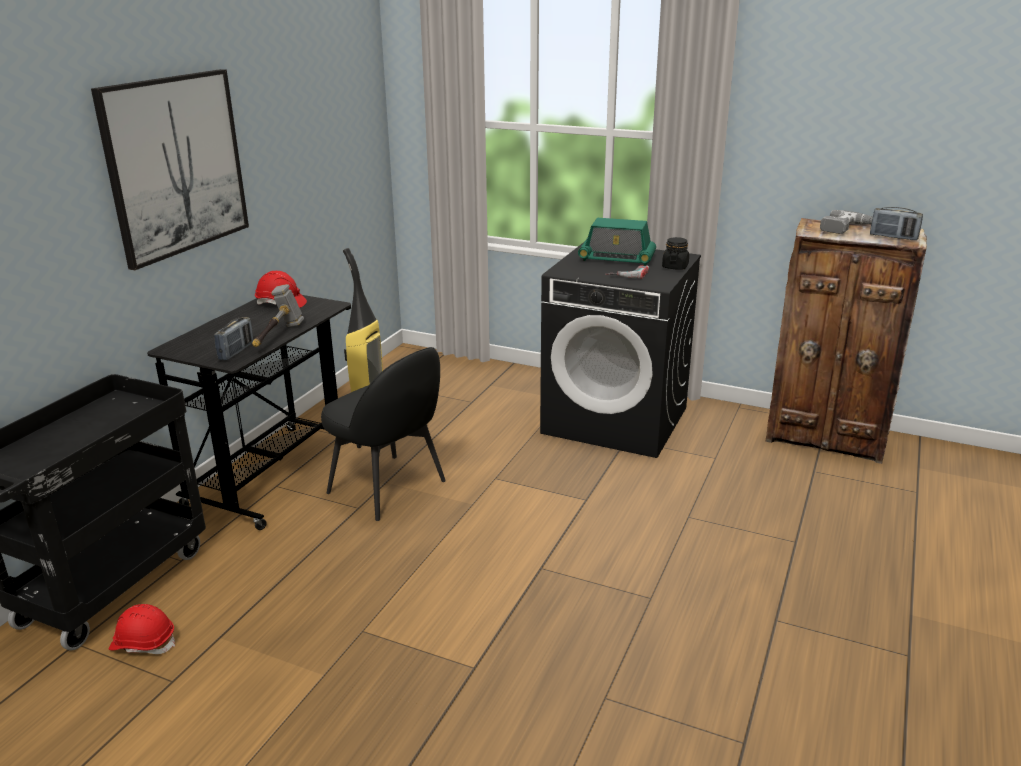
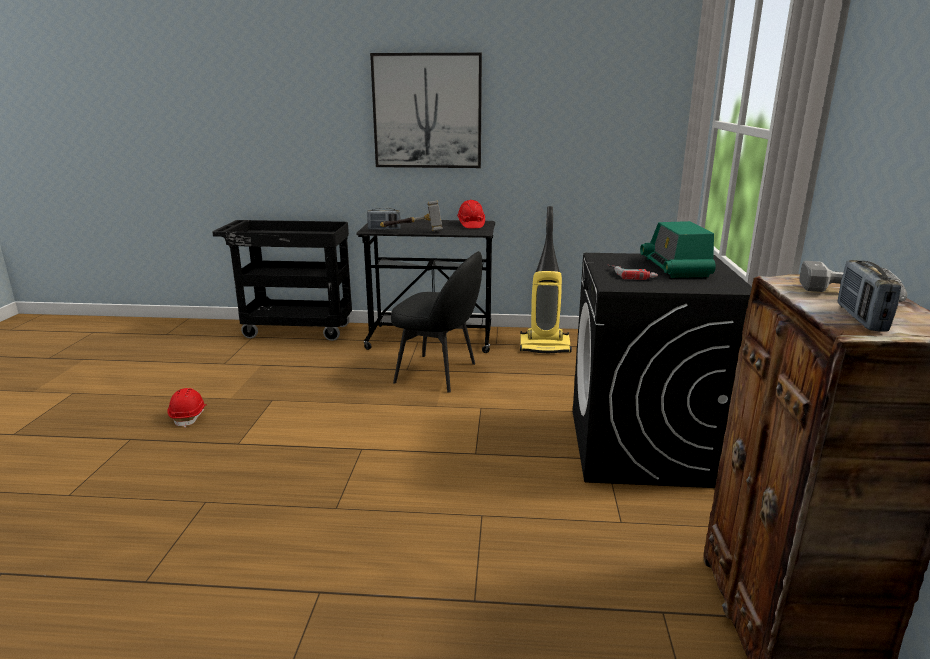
camera: 70 degrees right, 5 degrees down
red hard hat [109,604,176,654] -> red hard hat moved to [167,388,206,428]
black chair [321,347,446,521] -> black chair turned 90 degrees counterclockwise [391,251,482,393]
black jar [662,237,689,270] -> none

